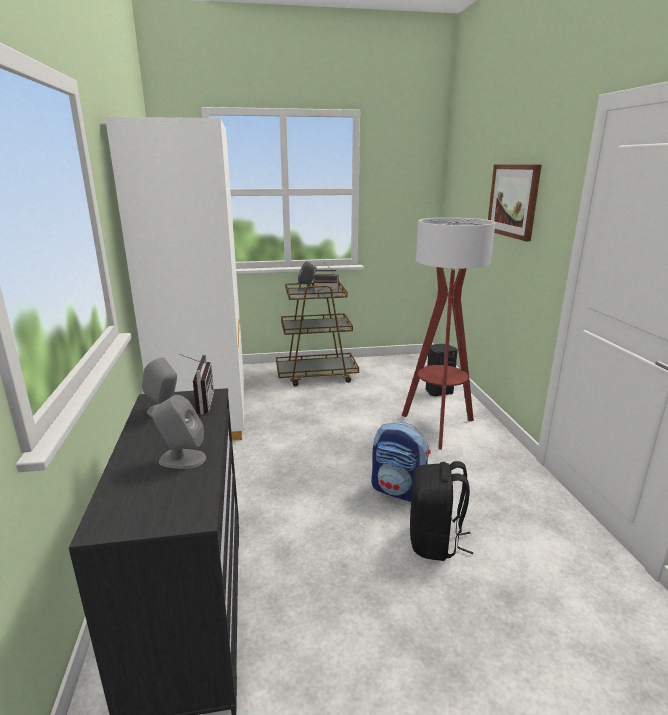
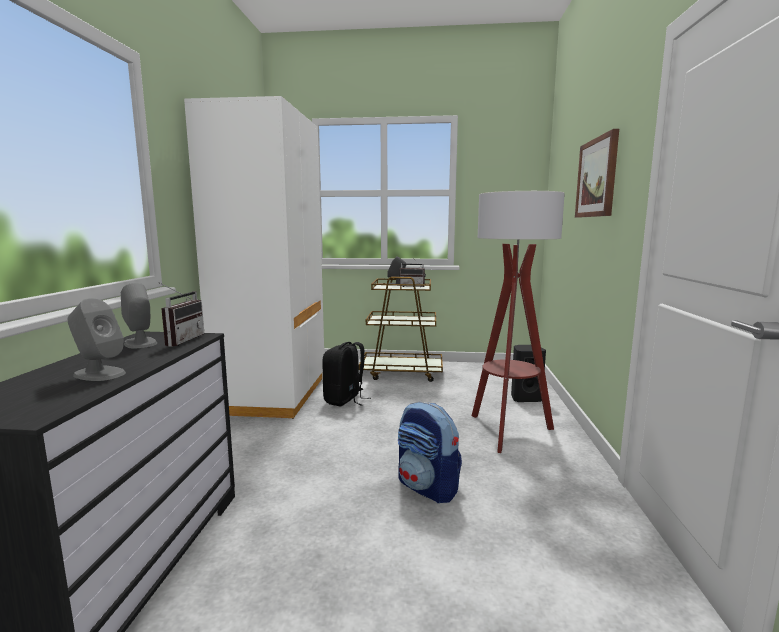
camera: 15 degrees right, 10 degrees down
black backpack [410,461,474,561] -> black backpack moved to [322,342,371,406]

